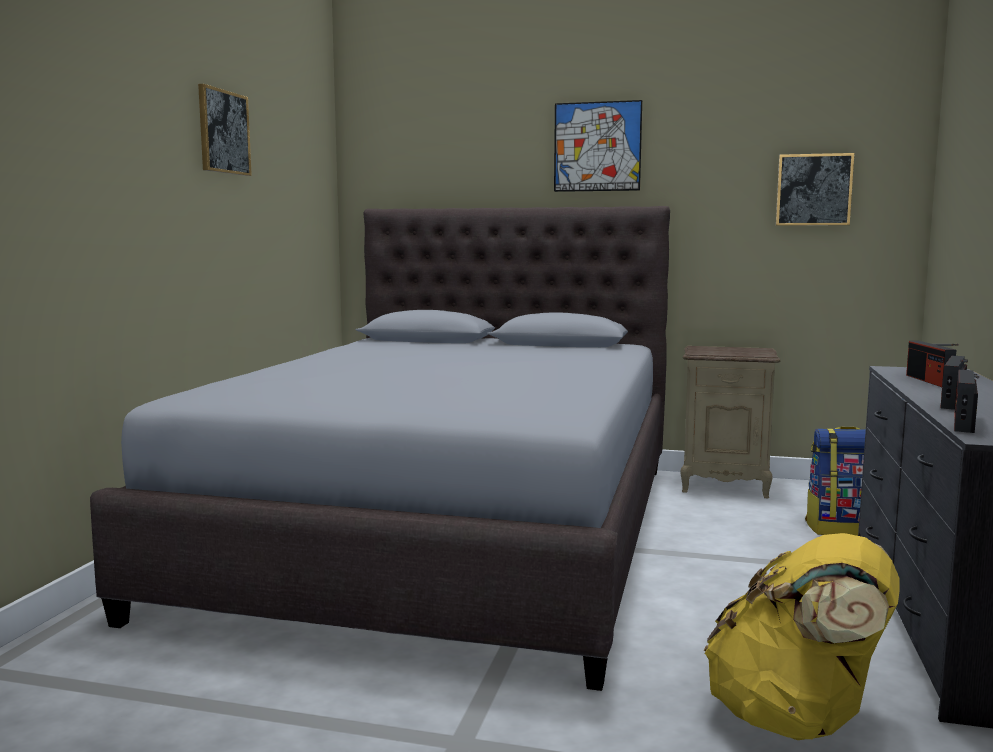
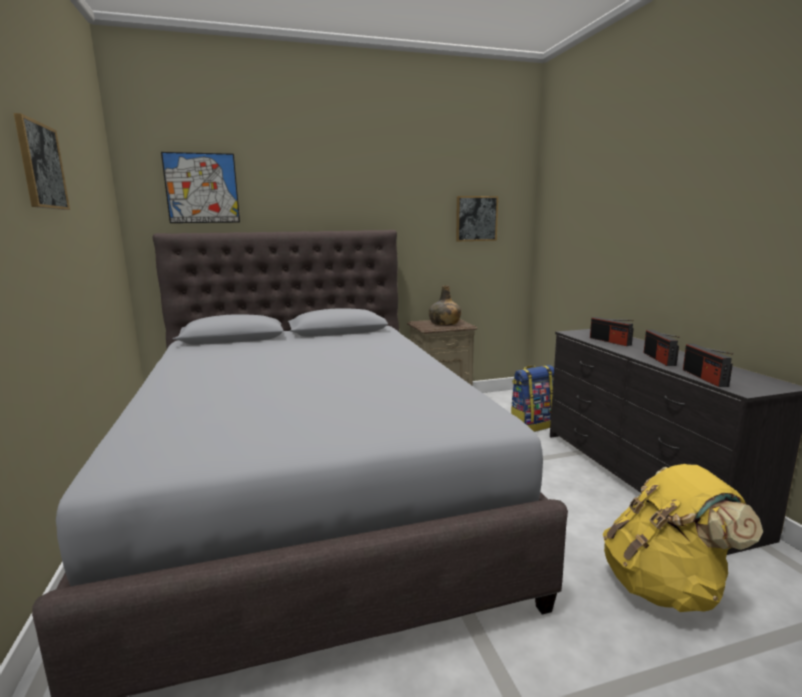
camera: 30 degrees left, 5 degrees up
picture [554,100,642,192] -> picture moved to [161,152,240,223]
none -> green bottle [429,285,461,326]

